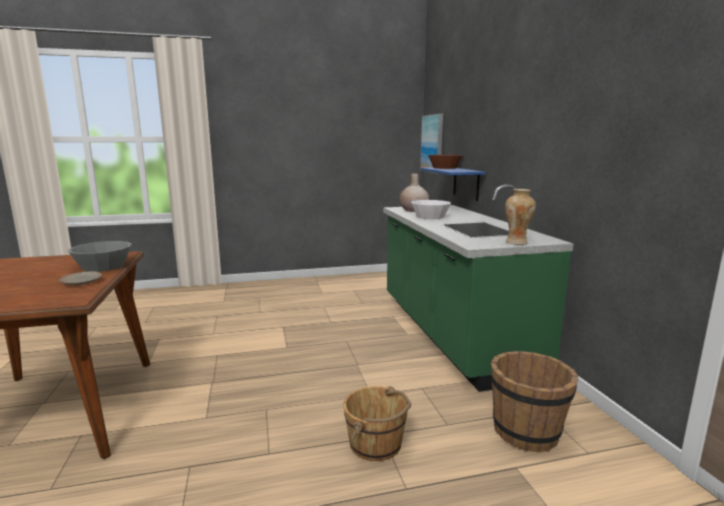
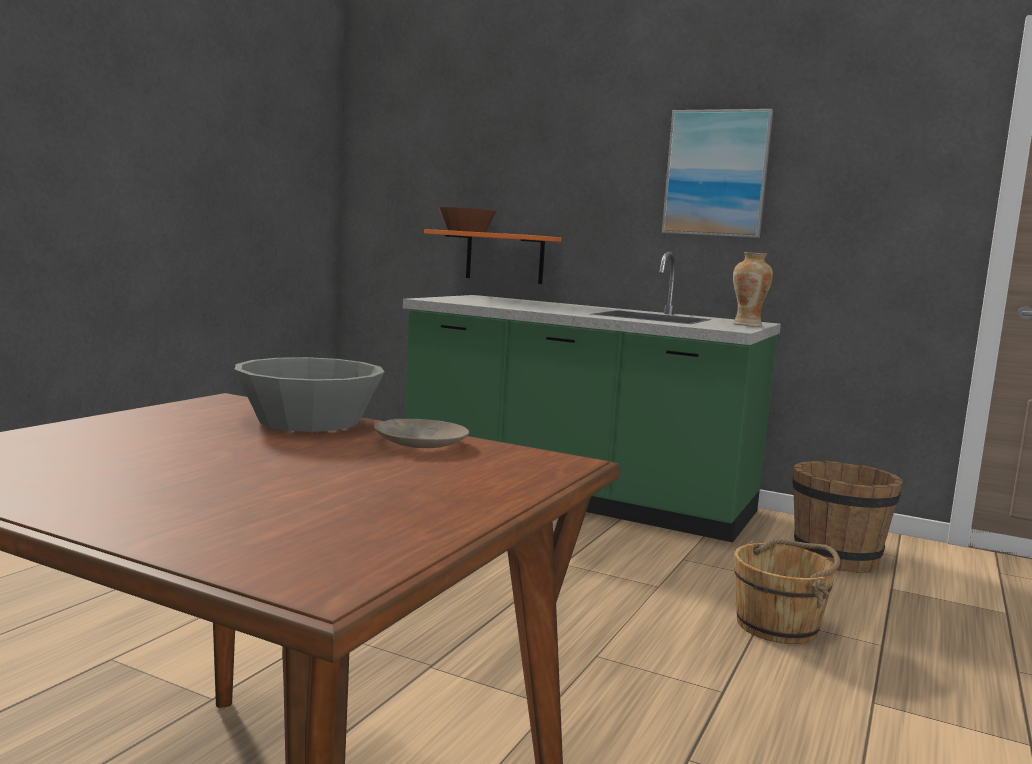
camera: 50 degrees left, 5 degrees down
beige vase [399,173,429,212] -> none
white bowl [411,200,451,219] -> none
picture [420,114,443,173] -> picture moved to [662,109,773,238]
blue shelf [421,167,485,201] -> orange shelf [424,229,562,284]

